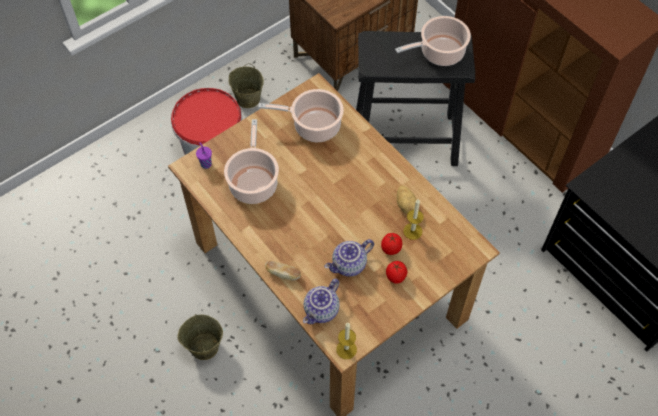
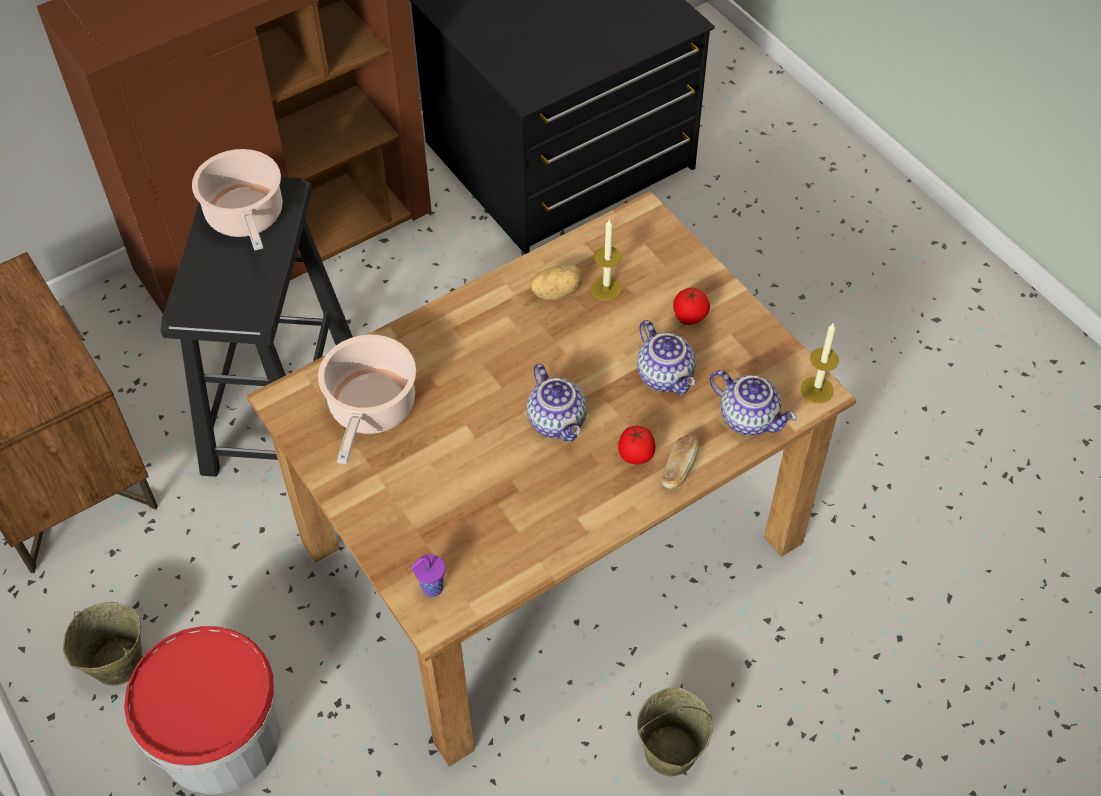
camera: 85 degrees left, 5 degrees down
cooking pot [224,119,279,204] -> none
tomato [381,233,402,255] -> tomato moved to [618,426,656,464]
none -> teapot [527,364,587,442]

